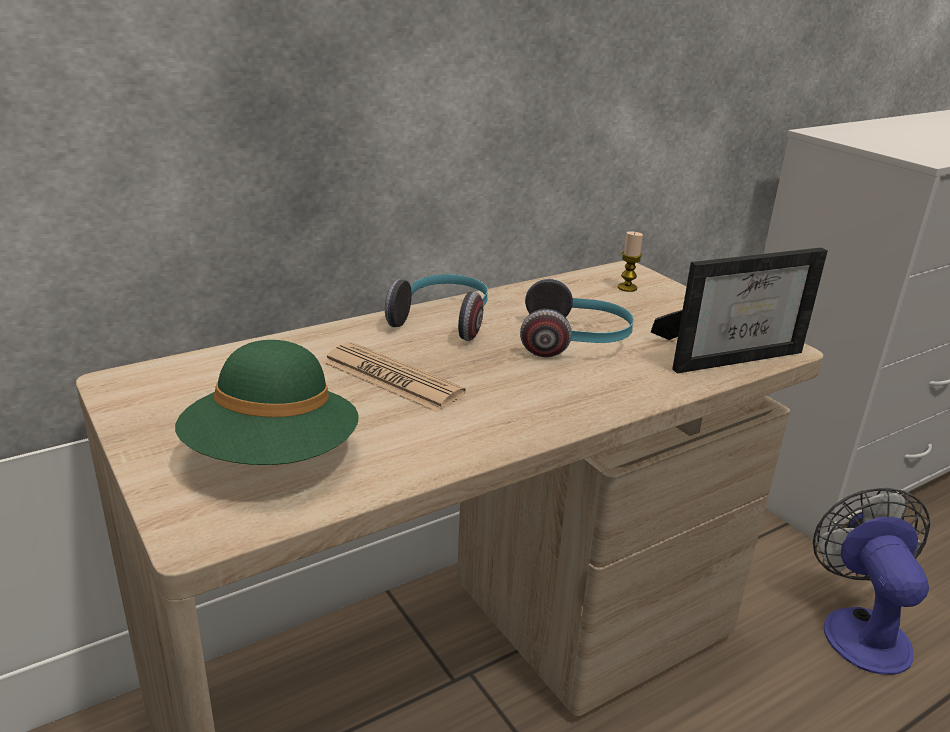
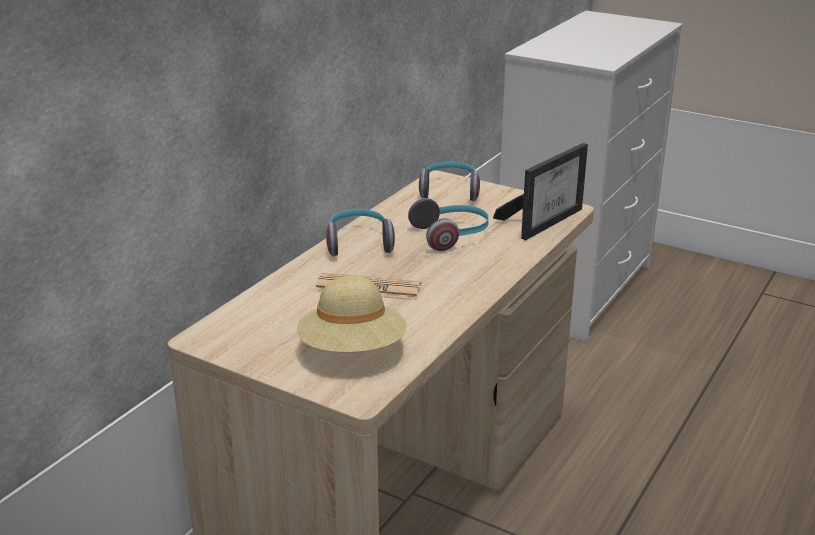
camera: 25 degrees left, 0 degrees up
green hat [175,340,359,465] -> beige hat [297,276,406,352]
candle [618,231,643,292] -> headphones [419,162,480,201]
fan [813,488,930,675] -> none

